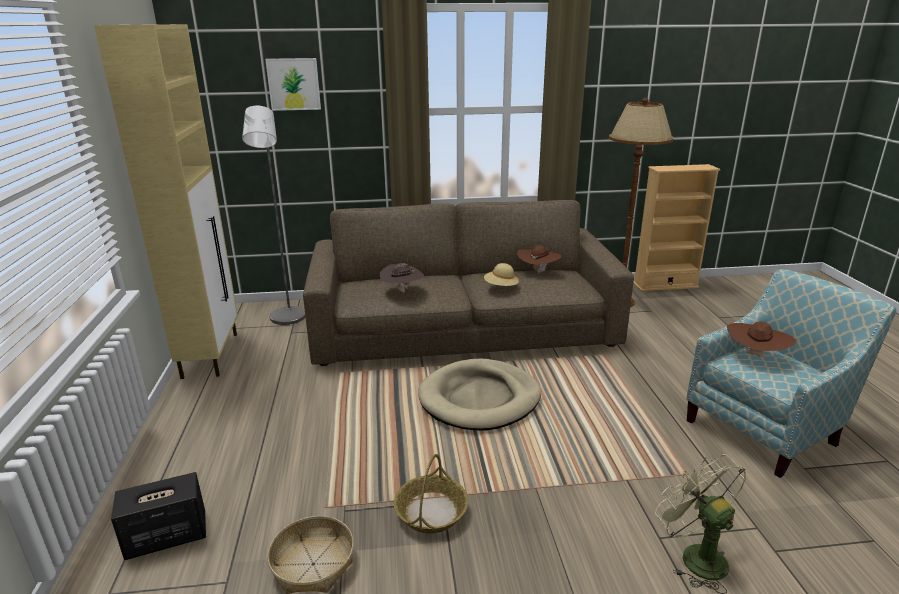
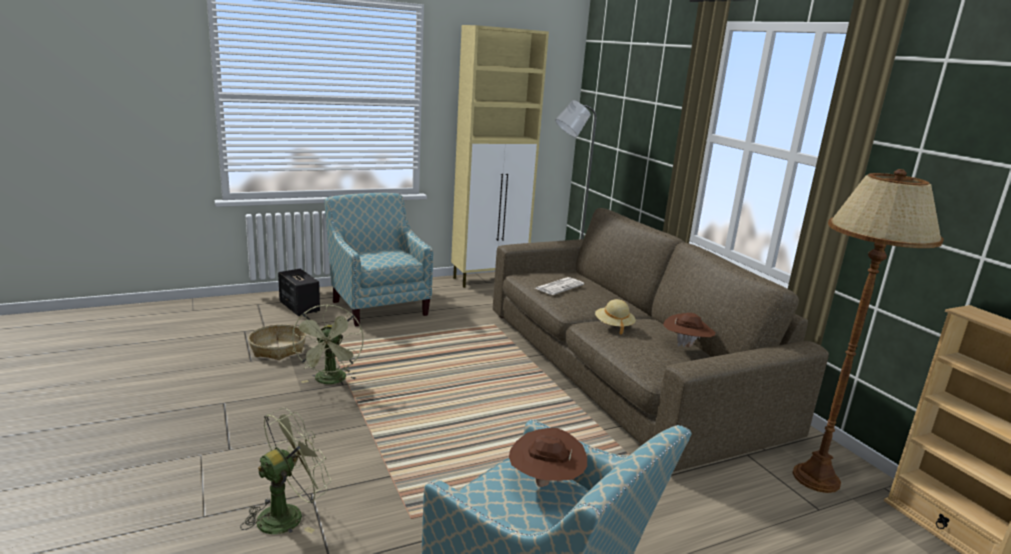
camera: 70 degrees right, 5 degrees down
picture [265,58,321,111] -> none
brown hat [380,263,424,293] -> newspaper [535,277,584,295]
basket [394,454,468,534] -> green fan [292,304,364,384]
beige dog bed [418,359,541,431] -> none
none -> armchair [324,193,433,326]

